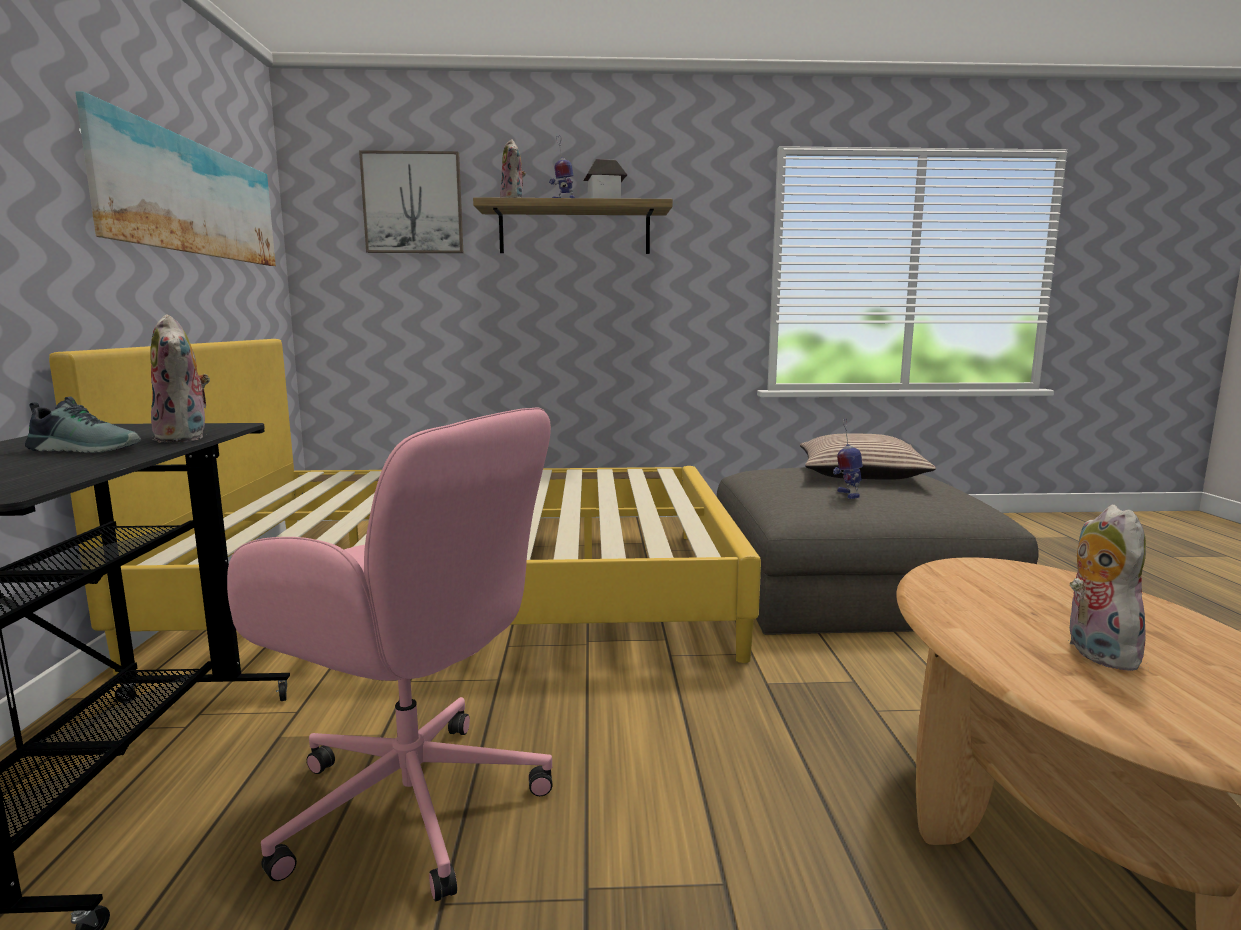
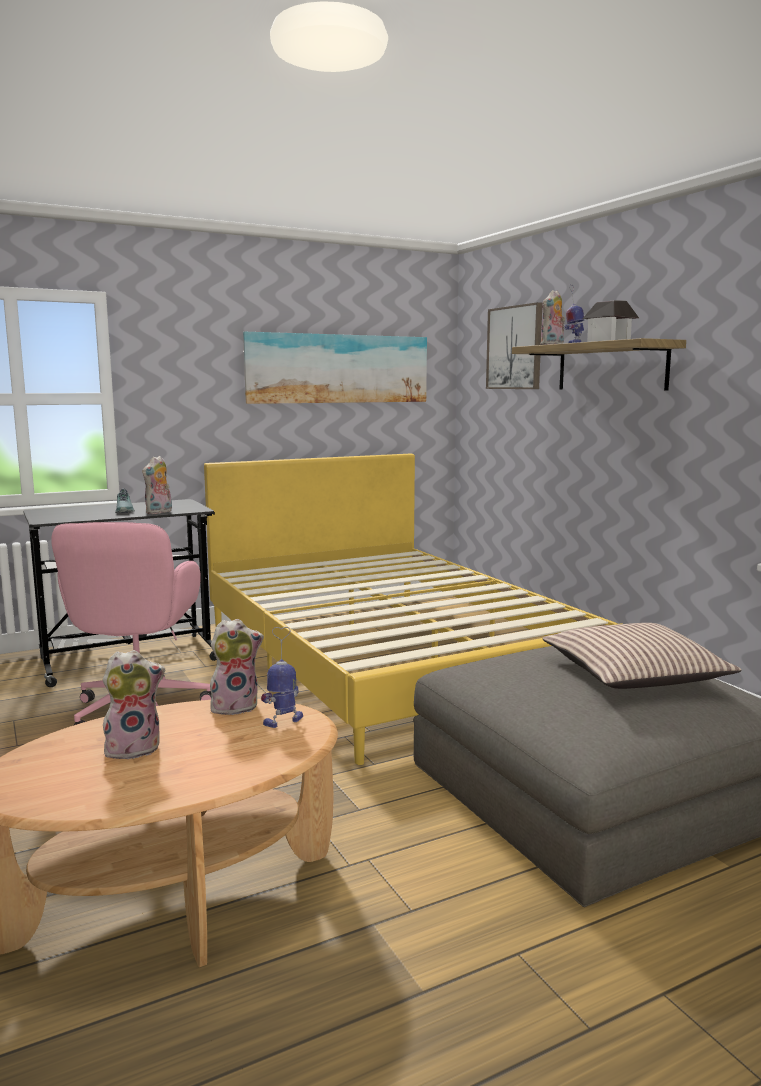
camera: 65 degrees right, 0 degrees up
toy robot [833,418,863,499] -> toy robot moved to [261,627,303,728]
none -> plush toy [210,619,264,715]

